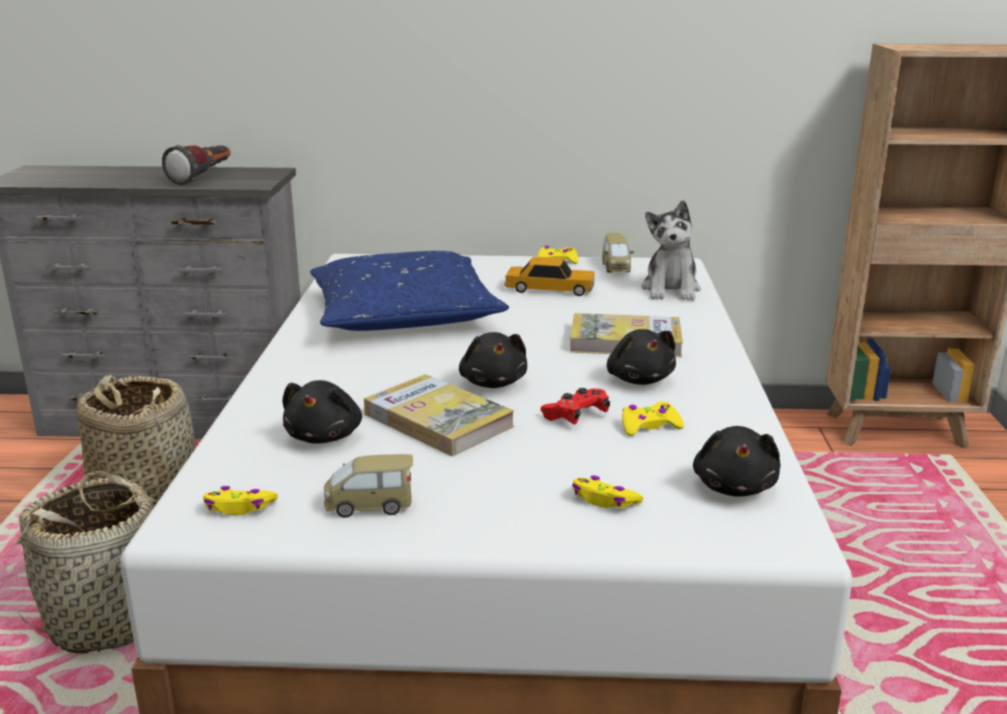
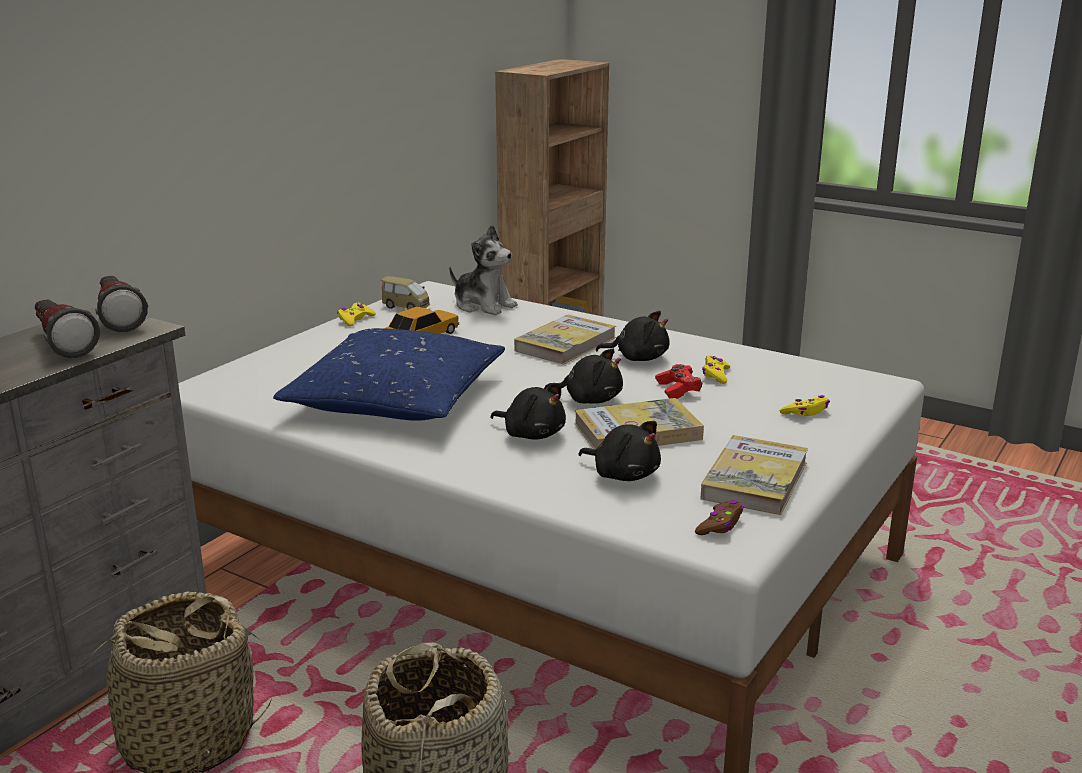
camera: 60 degrees left, 0 degrees up
yellow game controller [203,486,278,515] -> brown game controller [695,500,744,535]
toy car [324,454,413,518] -> book [700,435,808,515]
black plush toy [693,426,780,496] -> black plush toy moved to [490,383,566,440]
none -> flashlight [95,276,148,332]

